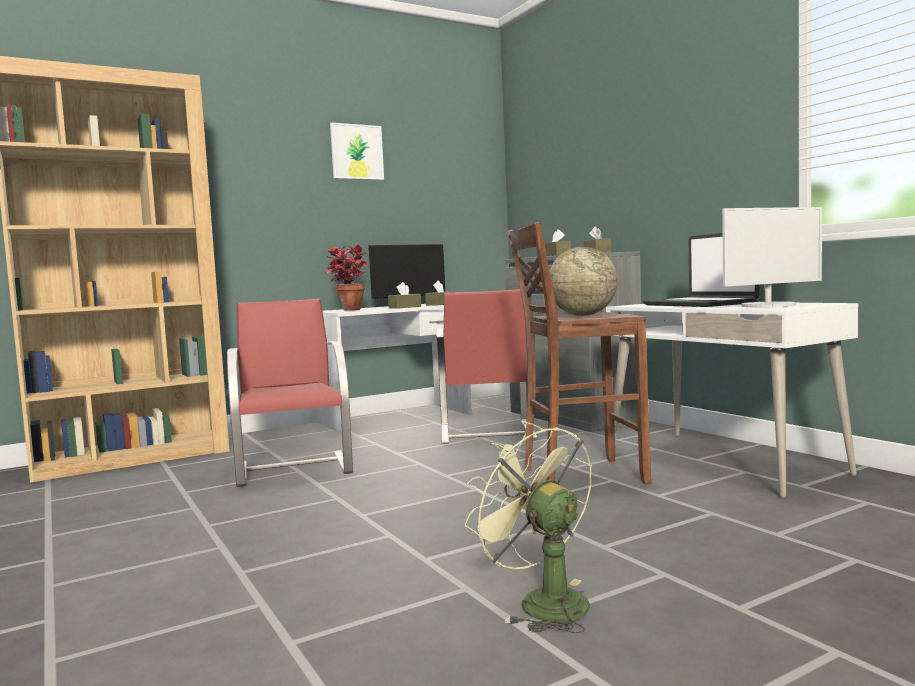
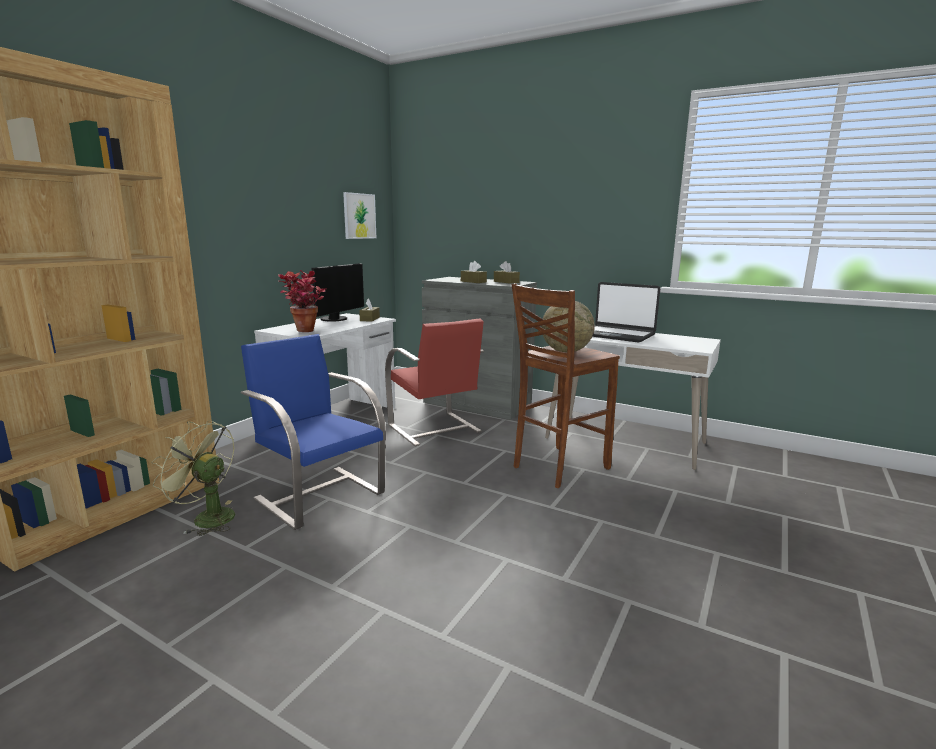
camera: 30 degrees left, 10 degrees up
red chair [227,299,353,487] -> blue chair [241,334,386,530]
picture [330,123,384,180] -> picture moved to [343,192,376,239]
brown tissue box [388,282,421,309] -> none
green fan [465,422,592,634] -> green fan moved to [152,420,235,536]
monitor [722,207,822,308] -> none

